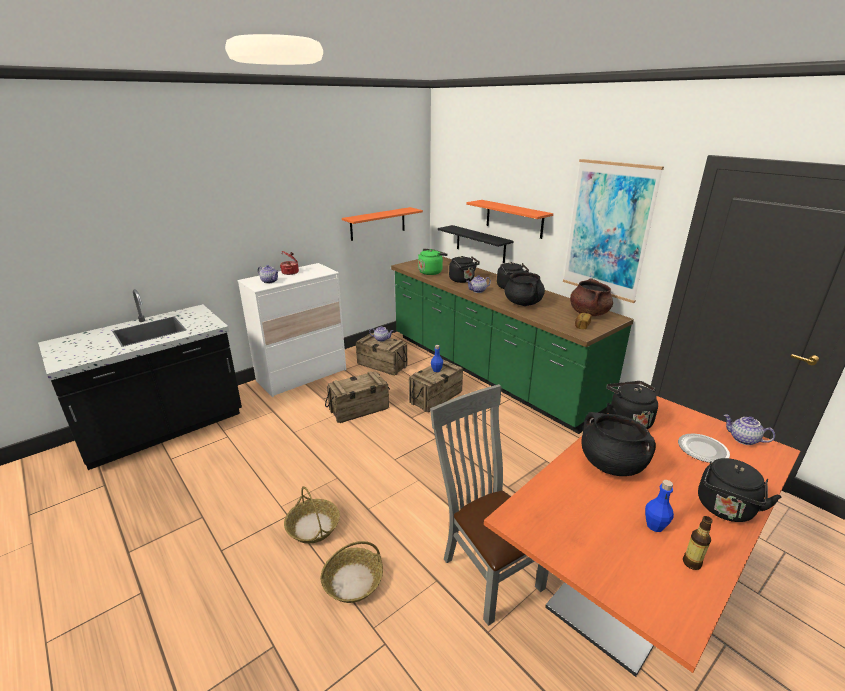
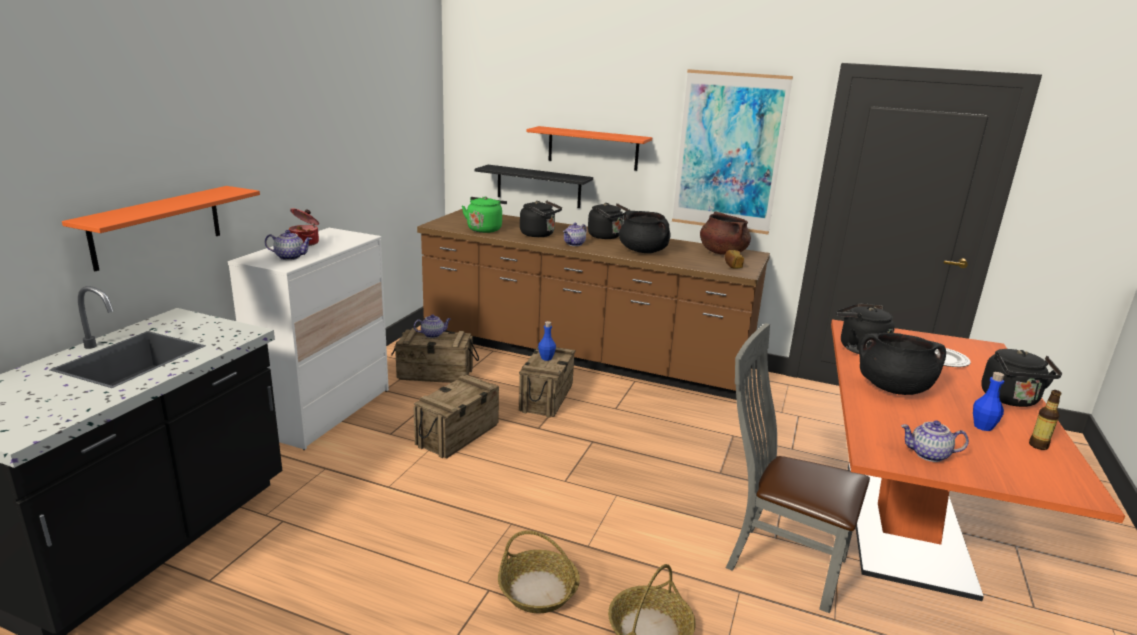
camera: 30 degrees left, 5 degrees down
orange shelf [342,207,423,241] -> orange shelf moved to [62,186,260,271]
green counter [391,256,634,434] -> brown counter [417,209,770,400]
teapot [724,415,775,445] -> teapot moved to [901,421,969,462]

